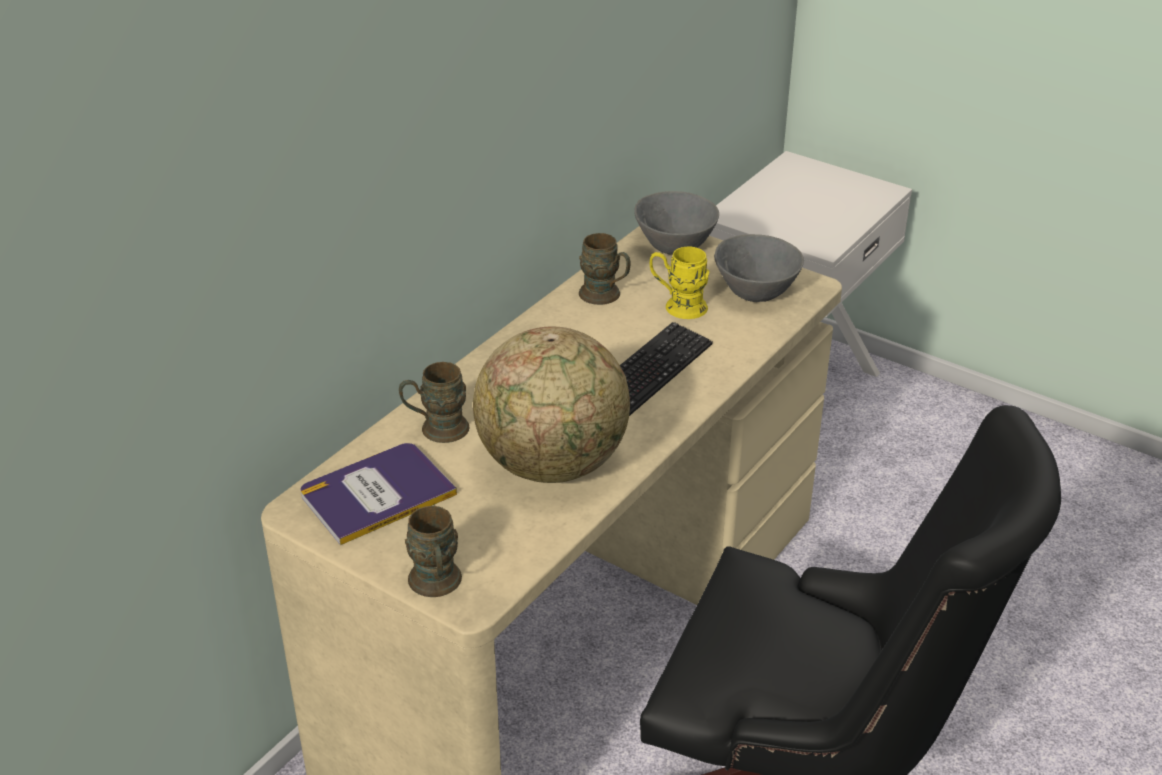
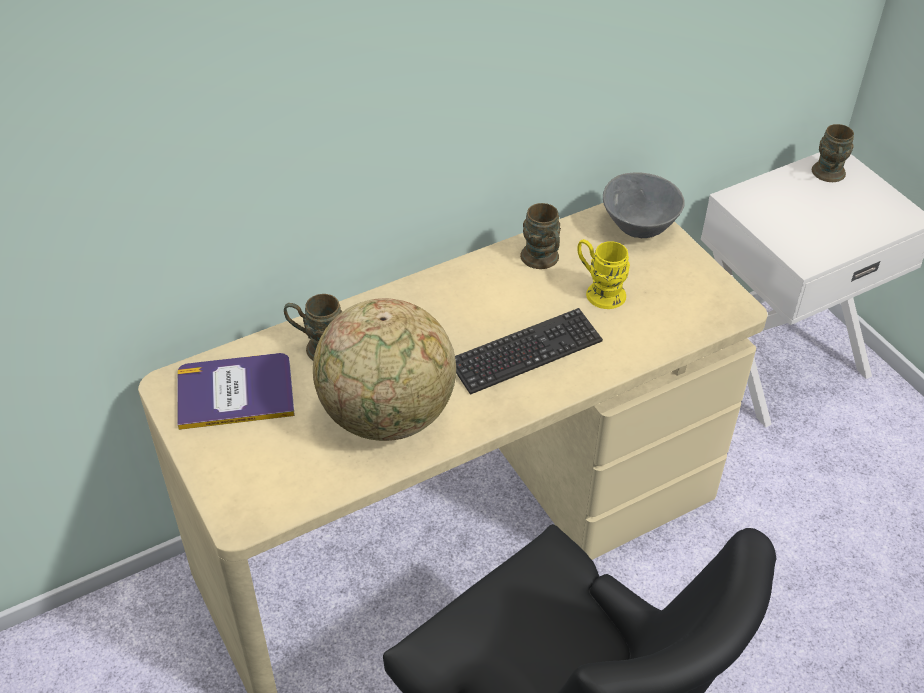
camera: 25 degrees right, 10 degrees up
brown mug [405,506,462,597] -> brown mug moved to [812,124,854,182]
grey bowl [714,234,804,302] -> none

